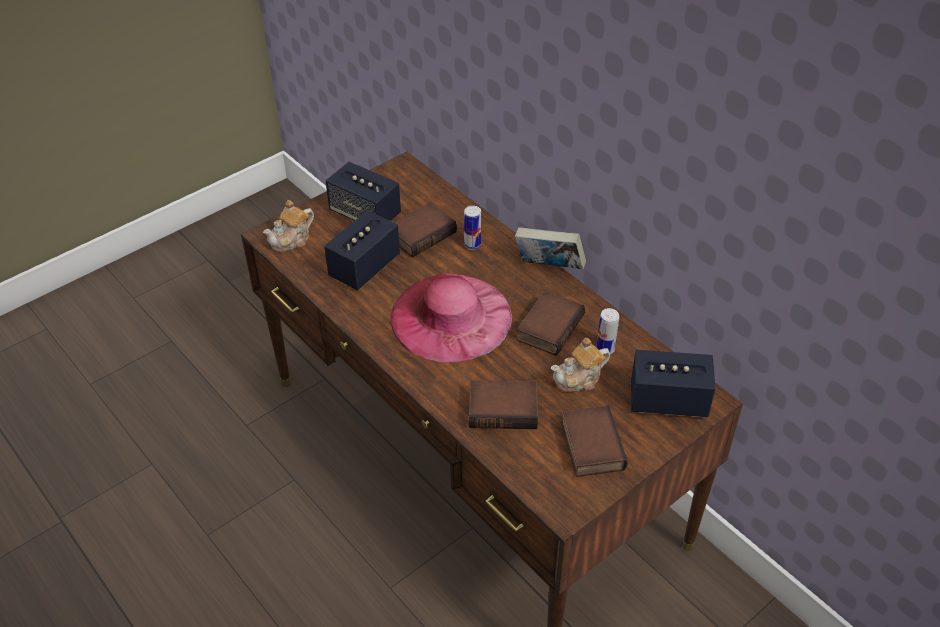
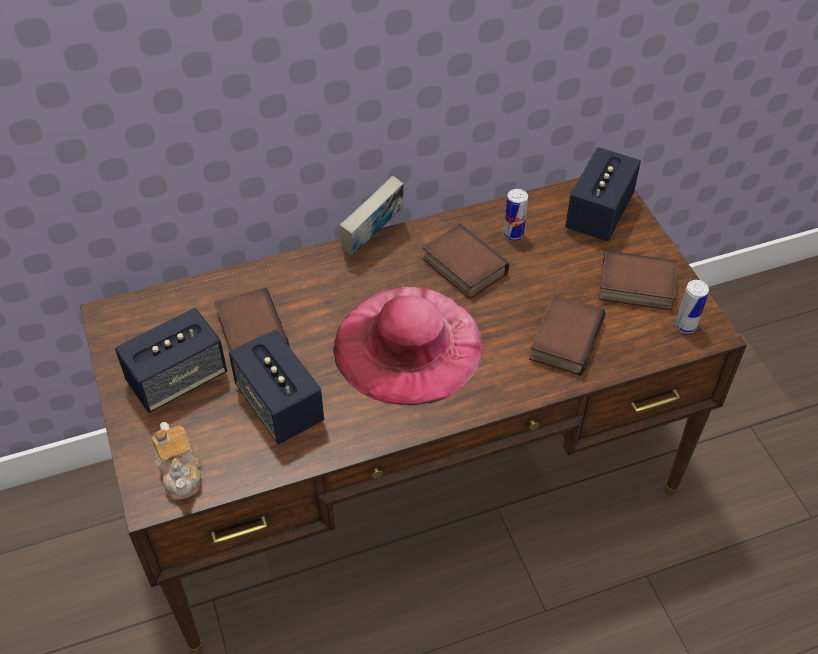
camera: 70 degrees left, 5 degrees up
can [464,206,481,250] -> can moved to [675,280,709,333]
teapot [551,338,610,392] -> none

